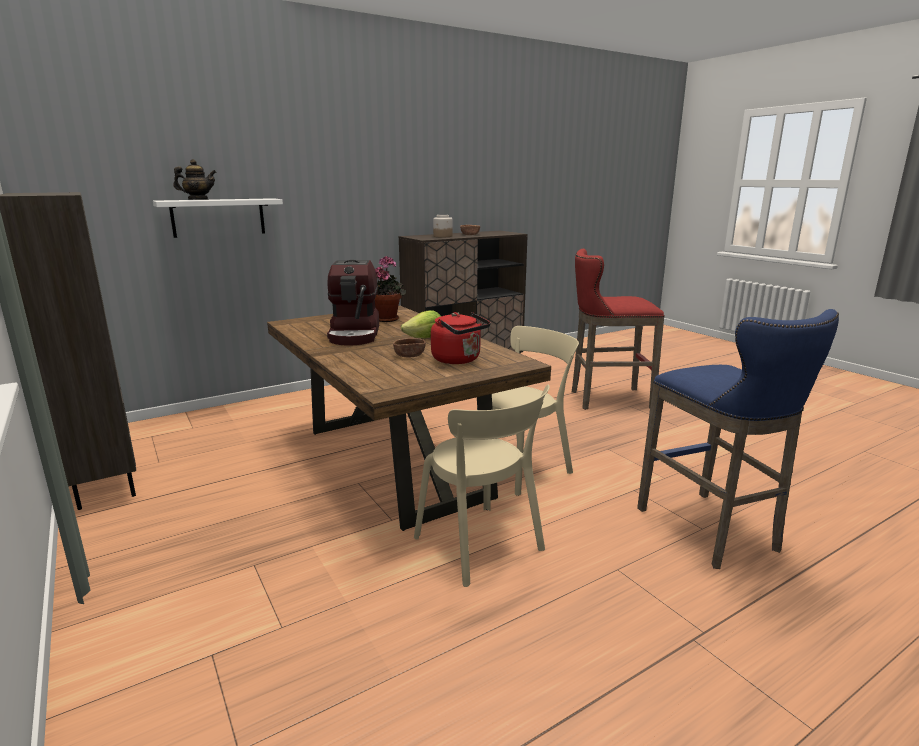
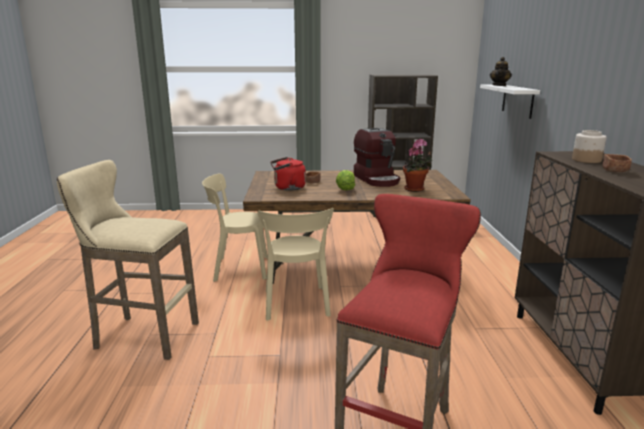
camera: 120 degrees right, 0 degrees up
coffee machine [327,260,379,346] -> coffee machine turned 135 degrees counterclockwise [354,128,400,187]
blue stool [637,309,839,569] -> beige stool [57,160,199,360]

